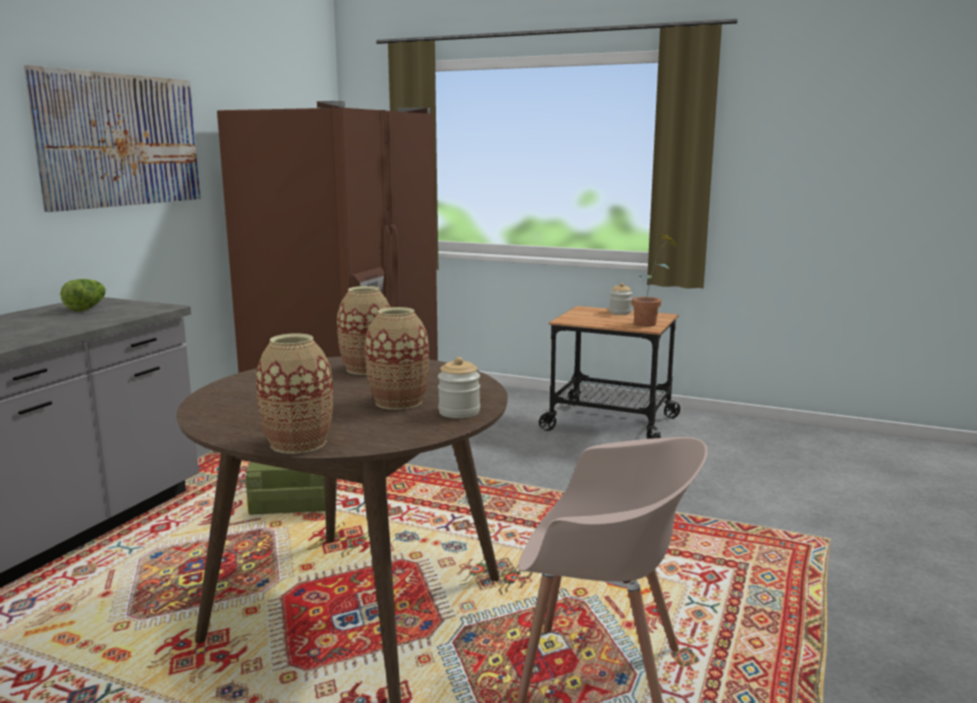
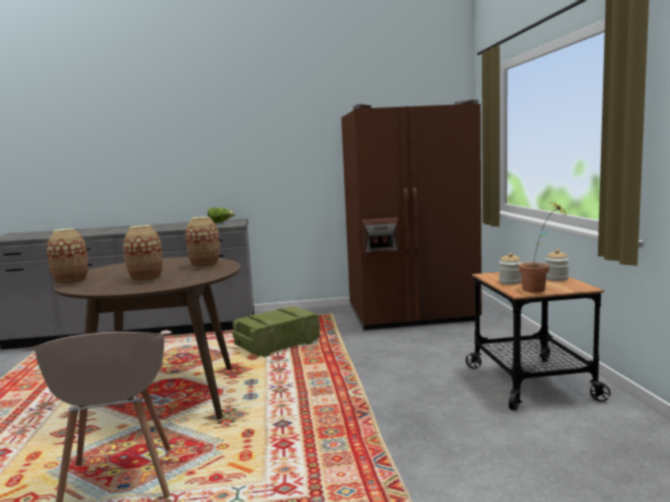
camera: 60 degrees right, 5 degrees down
picture [24,65,200,212] -> none
jar [438,357,480,418] -> jar moved to [499,253,522,284]

